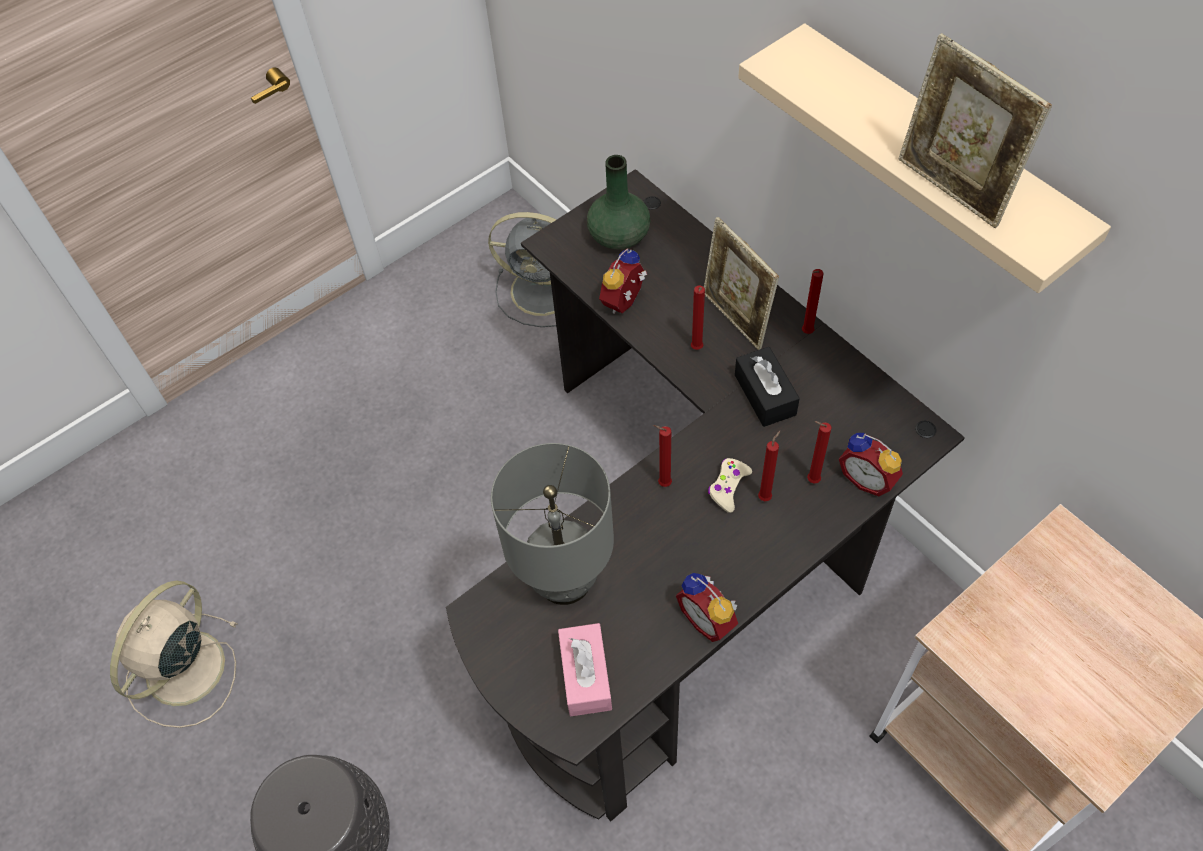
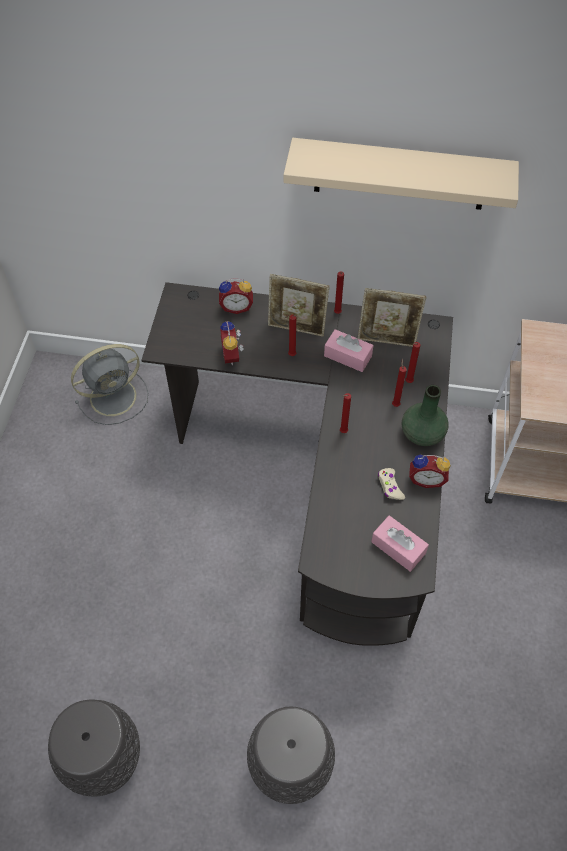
camera: 45 degrees left, 0 degrees up
beige fan [110,580,238,728] -> grey stool [48,699,140,796]
grey table lamp [491,443,614,605] -> none
green vase [587,155,651,250] -> green vase moved to [402,385,448,446]
beige game controller [708,458,752,513] -> beige game controller moved to [378,468,405,500]
black tissue box [735,347,800,427] -> pink tissue box [324,329,374,372]
alarm clock [839,433,903,496] -> alarm clock moved to [219,278,253,314]
picture frame [899,33,1052,228] -> picture frame moved to [358,288,426,347]

